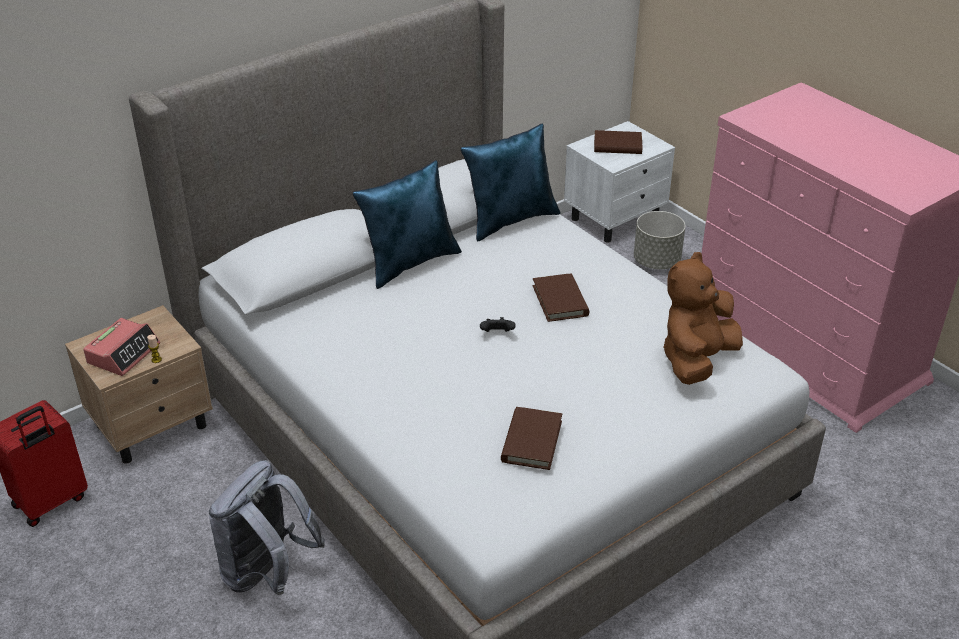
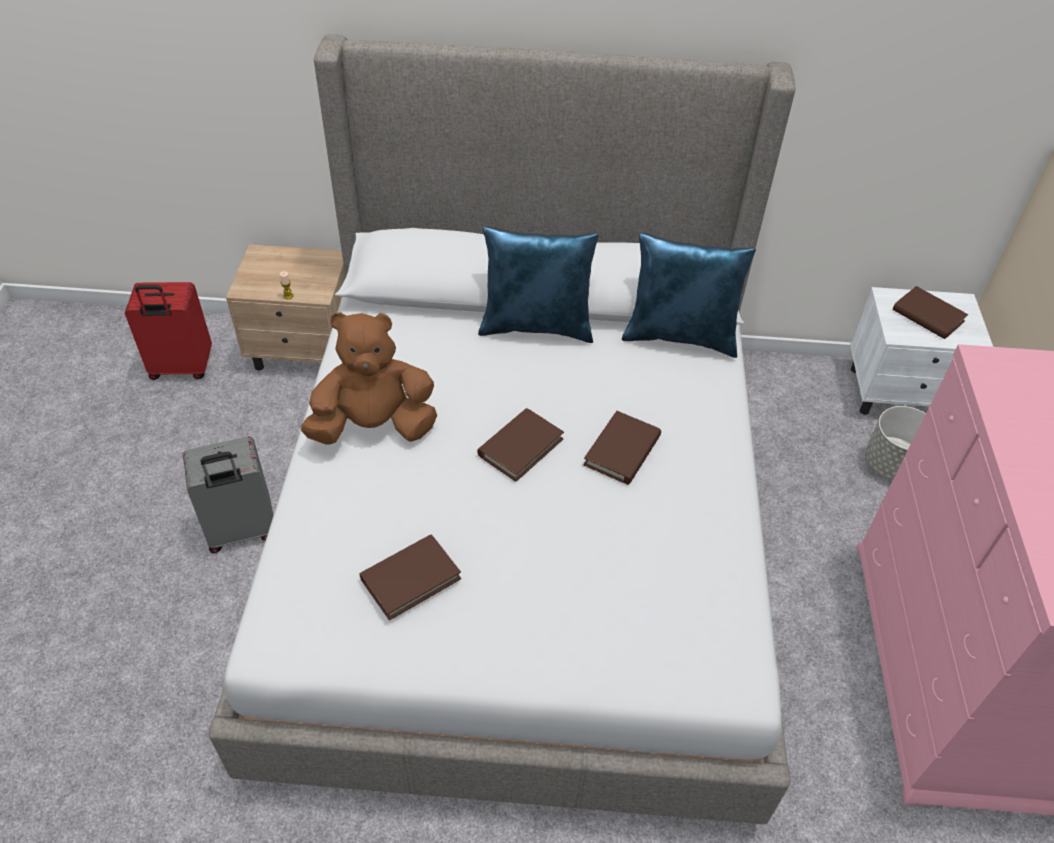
camera: 40 degrees right, 10 degrees up
alarm clock [83,318,160,376] -> none
grey backpack [209,460,325,595] -> grey suitcase [183,436,273,553]
black game controller [480,317,516,332] -> brown book [477,408,564,482]
brown plush toy [663,252,743,385] -> brown plush toy moved to [301,312,437,445]

